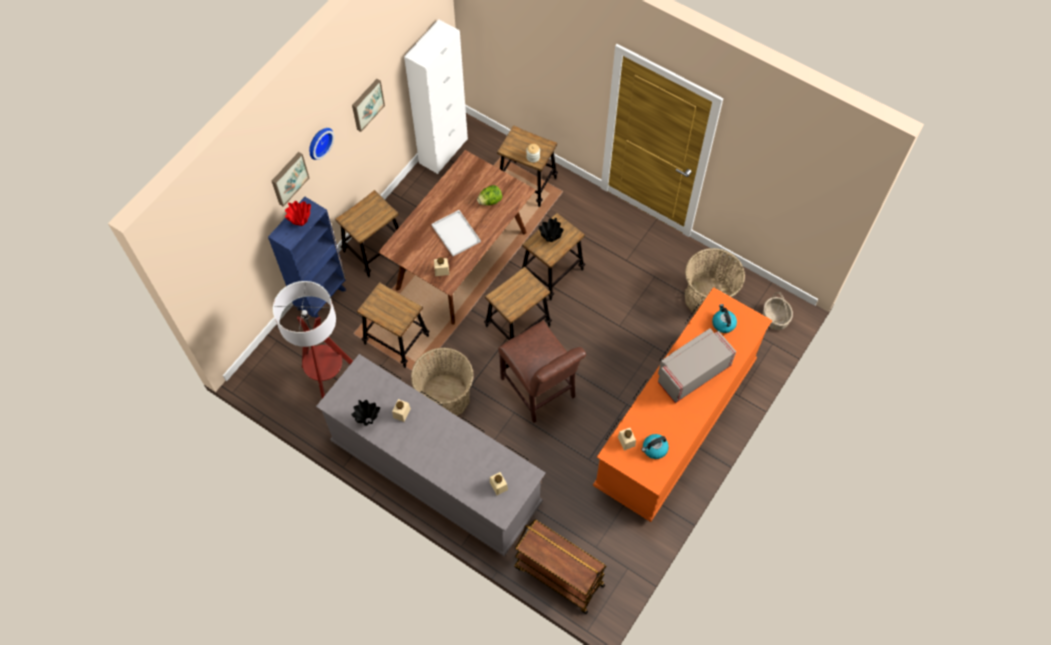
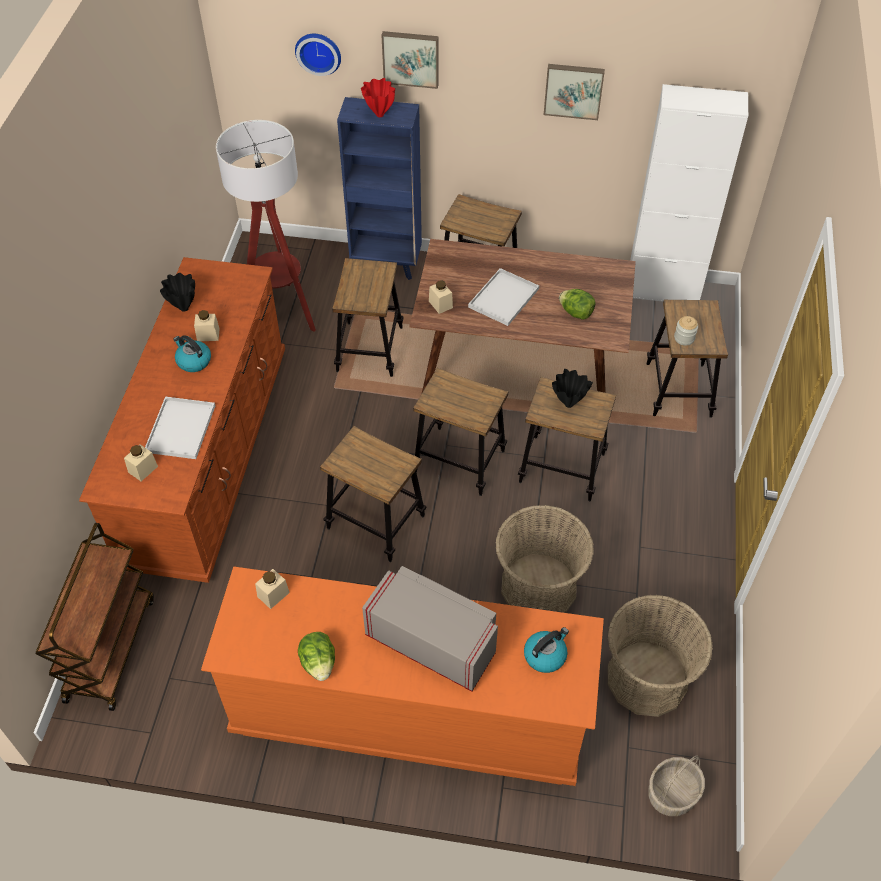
camera: 65 degrees right, 10 degrees down
wall clock [309,128,335,160] -> wall clock moved to [295,34,341,76]
grey dresser [316,354,546,556] -> brown dresser [79,257,285,583]
basket [411,347,474,416] -> basket moved to [495,505,594,612]
brown chair [498,320,586,423] -> stool [320,426,427,562]
kettle [642,434,669,459] -> kettle moved to [173,335,211,372]
none -> white tray [145,396,215,459]
none -> lettuce [298,632,335,681]

